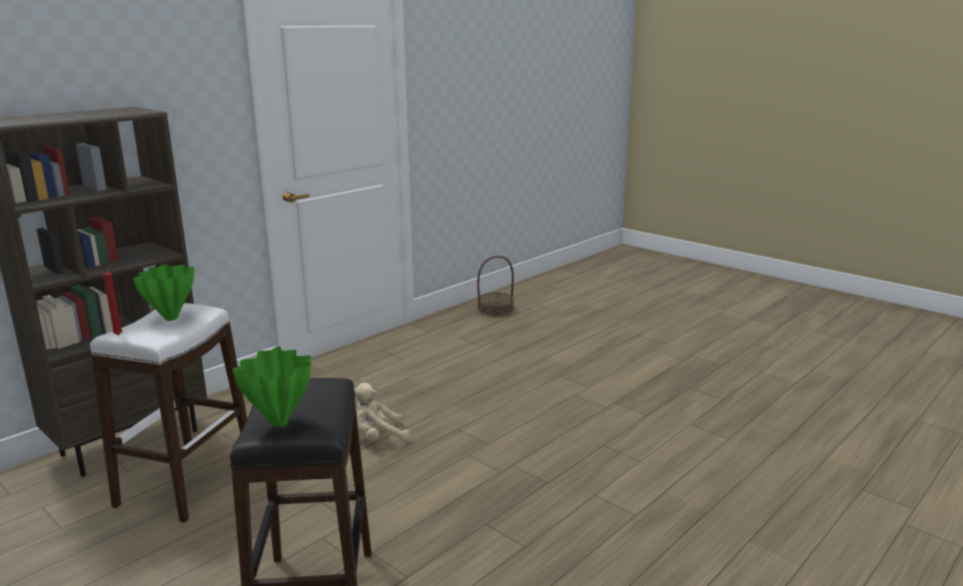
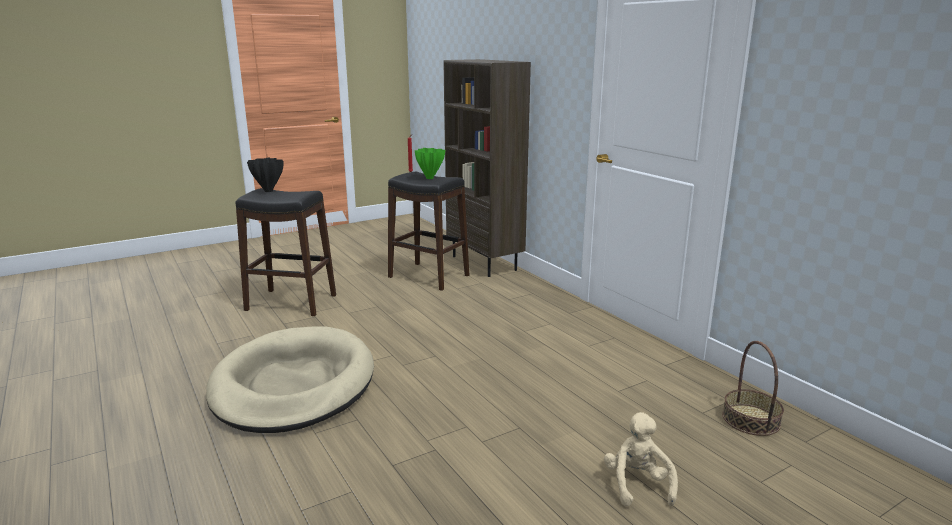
camera: 105 degrees right, 0 degrees up
white stool [90,303,247,523] -> black stool [388,172,469,291]
green vase [232,346,311,427] -> black vase [247,158,283,192]
beige plush toy [354,383,410,442] -> beige plush toy moved to [604,412,678,507]
none -> beige dog bed [206,326,374,433]

